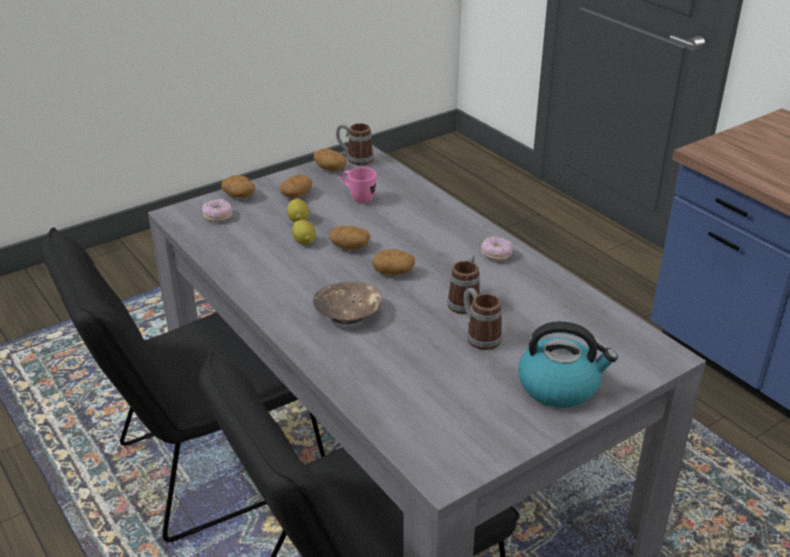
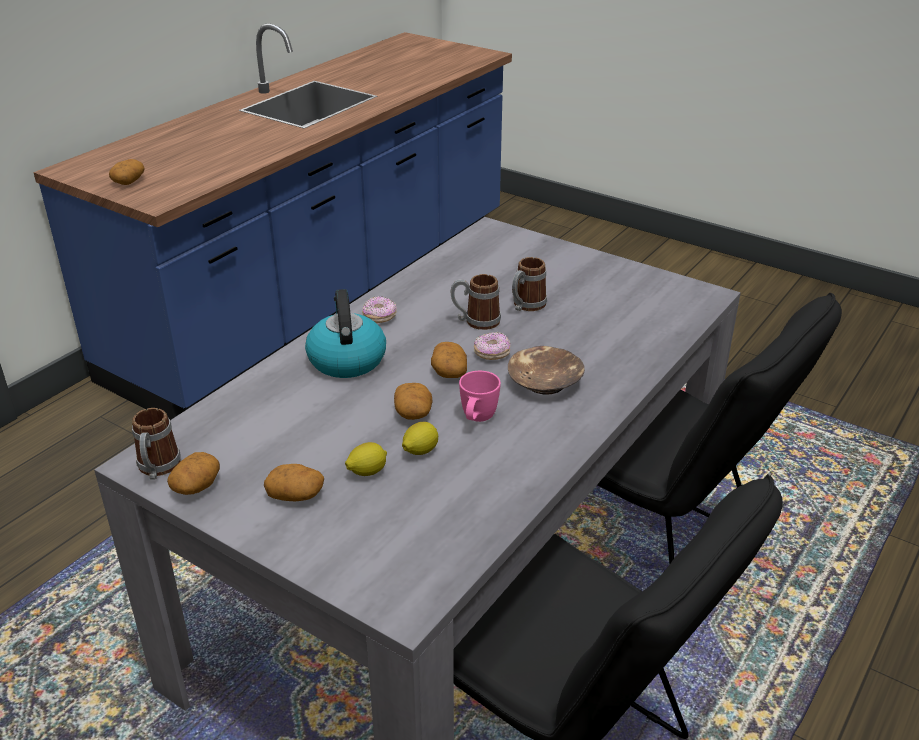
camera: 110 degrees left, 0 degrees up
donut [202,199,232,222] -> donut moved to [474,332,510,360]
potato [221,175,255,198] -> potato moved to [109,159,144,185]
pink mug [341,167,377,203] -> pink mug moved to [459,371,501,422]
kettle [518,321,618,408] -> kettle moved to [305,289,386,378]

